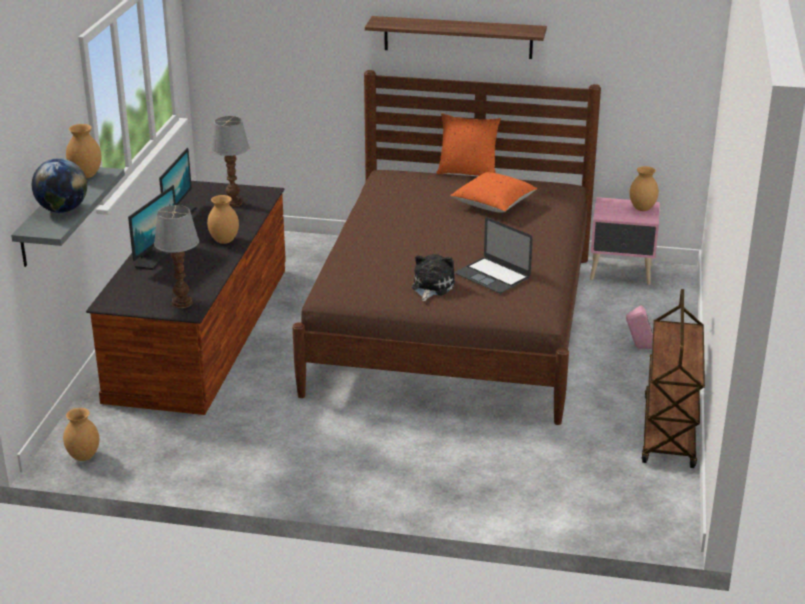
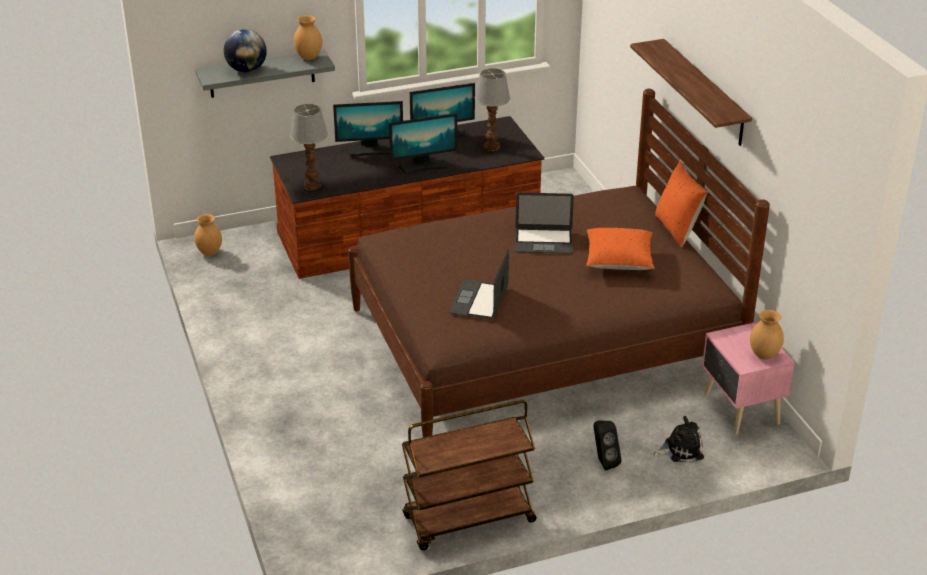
camera: 60 degrees right, 5 degrees up
brown vase [207,195,239,244] -> monitor [389,113,457,175]
plush toy [412,254,455,301] -> plush toy moved to [653,416,704,463]
pink speaker [626,305,653,349] -> black speaker [593,421,621,470]
none -> laptop [515,193,574,253]

